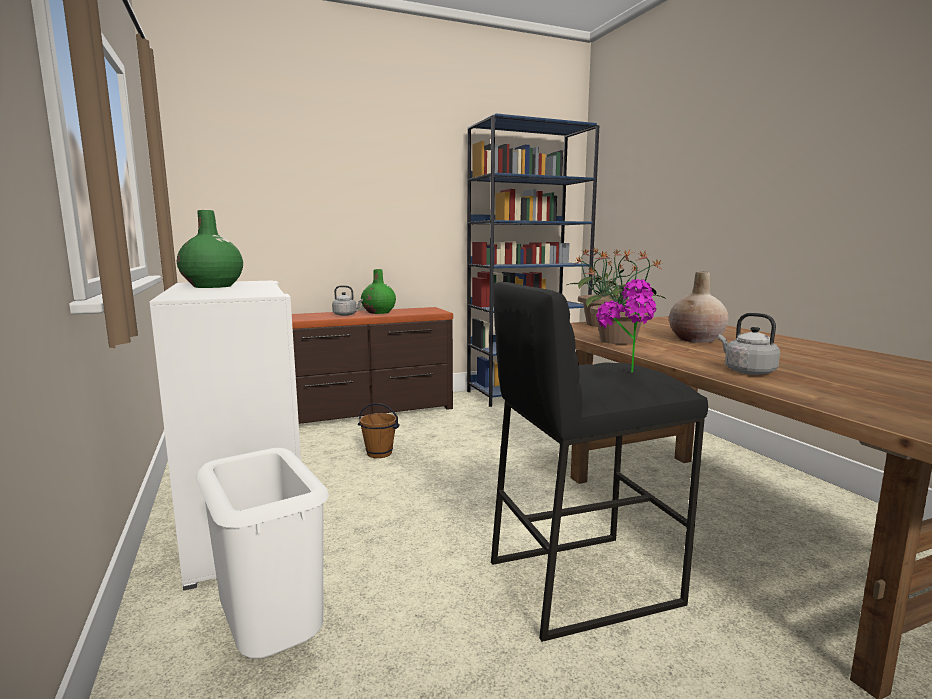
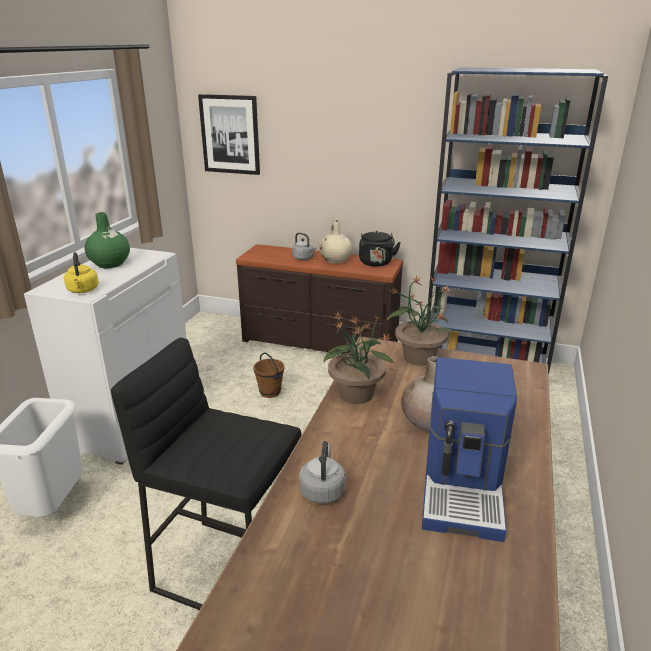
camera: 40 degrees right, 15 degrees up
green vase [361,269,396,314] -> beige vase [319,220,352,263]
potted plant [596,279,656,373] -> none
none -> yellow kettle [64,252,99,293]
none -> picture [198,94,260,175]
none -> black kettle [359,231,401,266]
none -> coffee machine [422,357,517,542]

